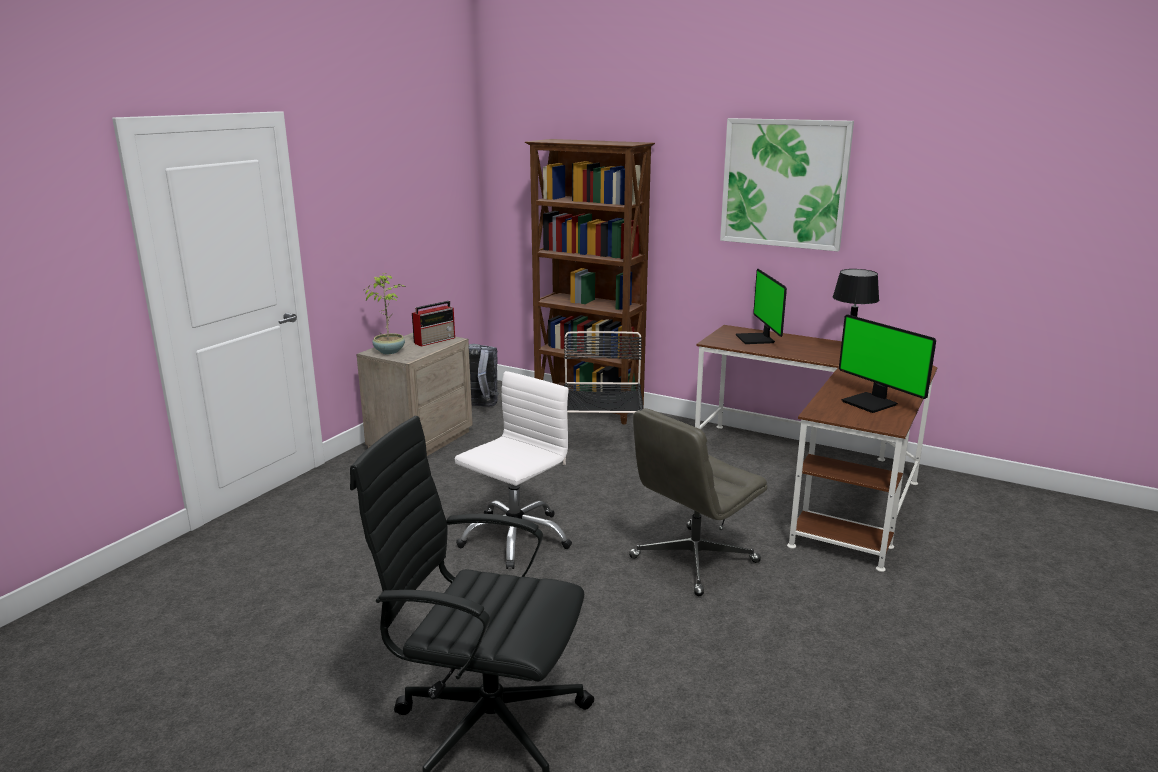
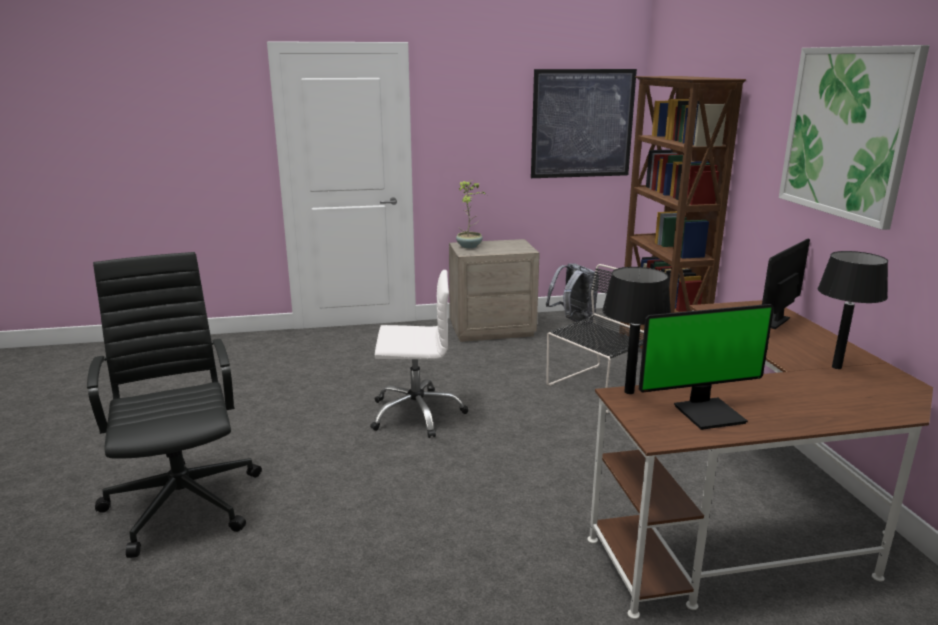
camera: 50 degrees right, 0 degrees up
radio [412,301,455,346] -> none
grey office chair [629,408,768,596] -> none
monitor [839,314,936,413] -> monitor turned 120 degrees counterclockwise [639,304,774,430]
none -> picture [531,69,637,178]
none -> black table lamp [602,267,671,394]

